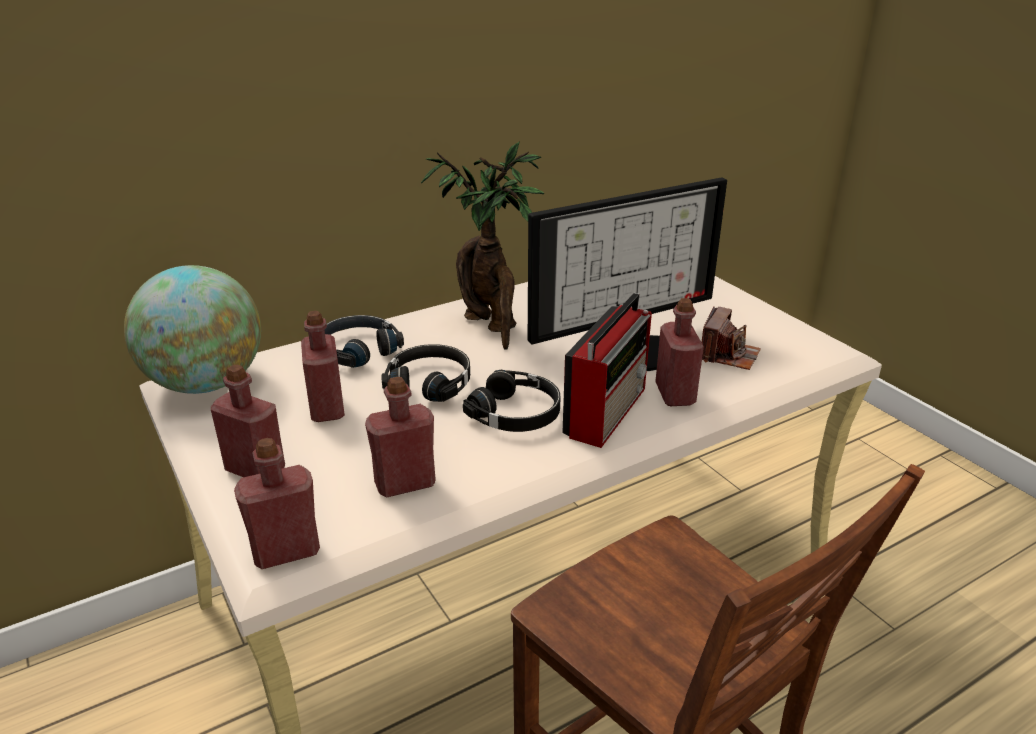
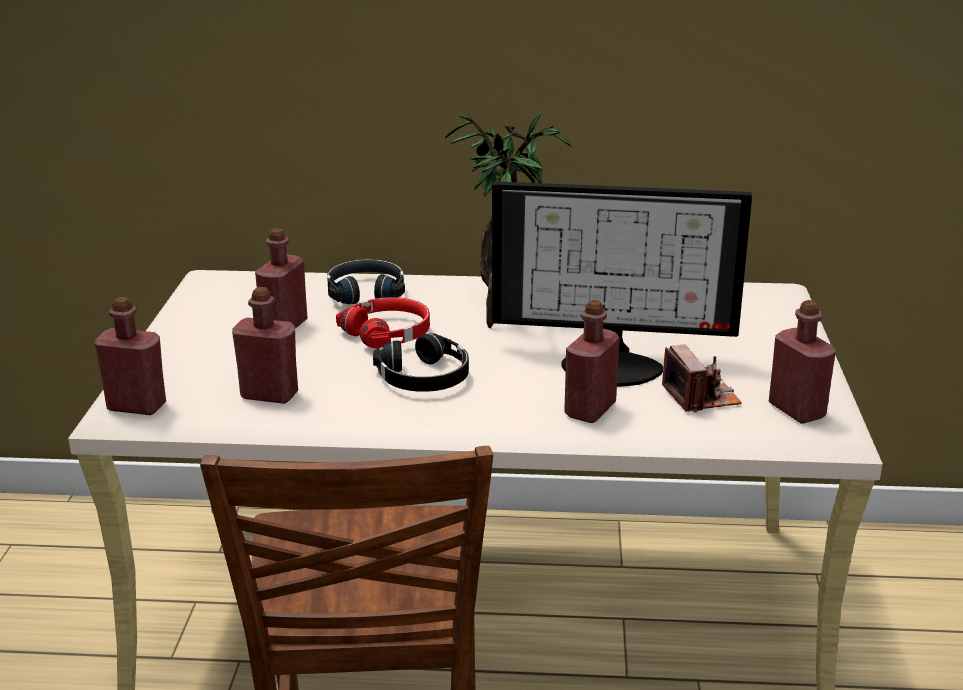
camera: 35 degrees right, 5 degrees down
globe [124,265,261,394] -> none
red bottle [211,365,285,477] -> red bottle moved to [769,300,836,424]
black headphones [381,344,470,402] -> red headphones [336,297,430,349]
radio [562,293,652,448] -> none
camera [702,306,761,370] -> camera turned 75 degrees counterclockwise [662,344,742,413]

